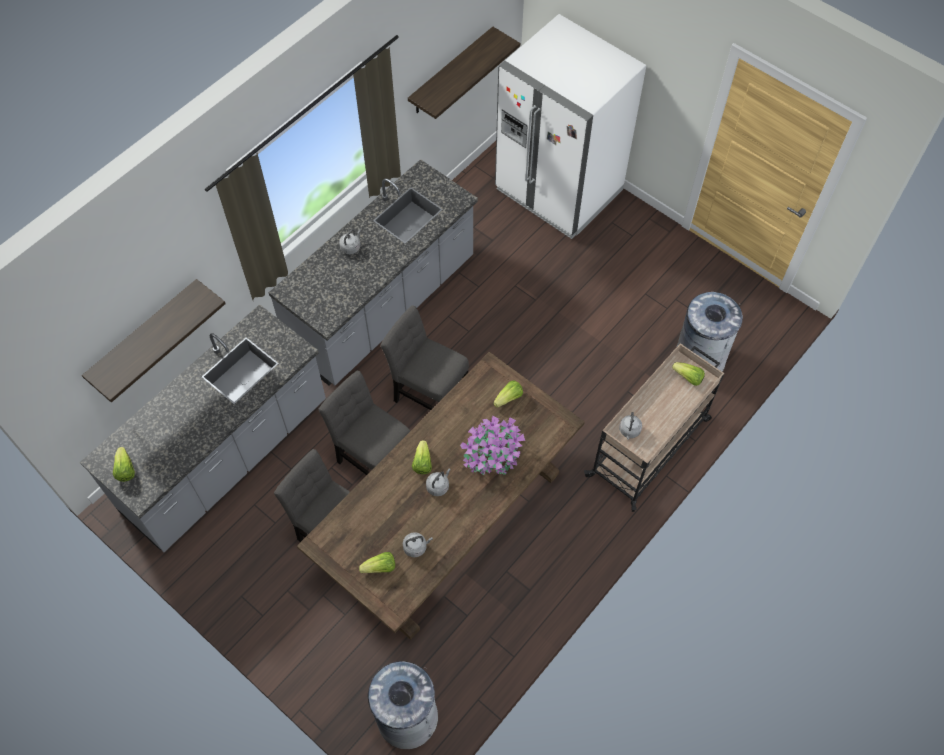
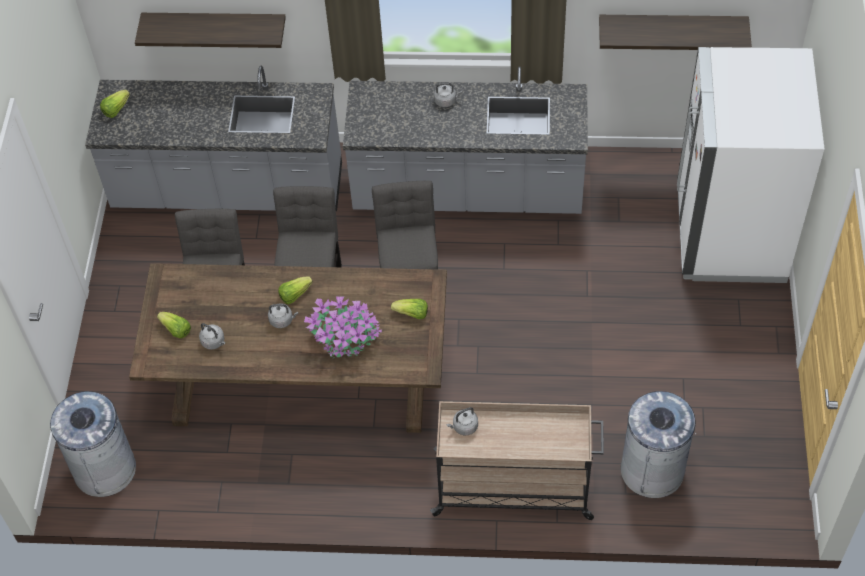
camera: 55 degrees right, 5 degrees down
lettuce [672,362,705,386] -> none

